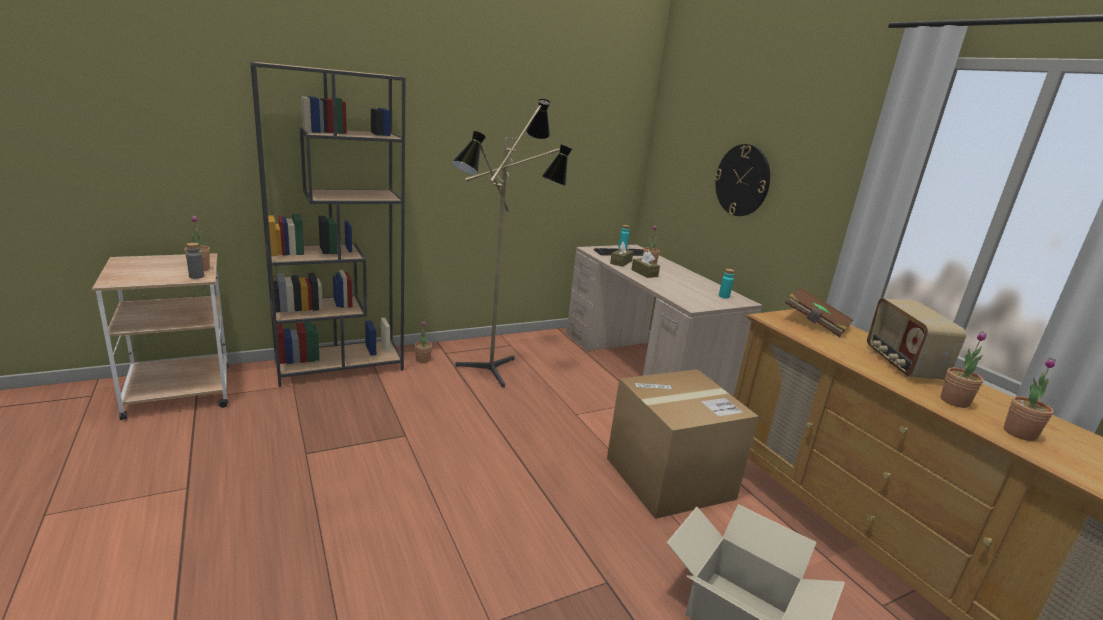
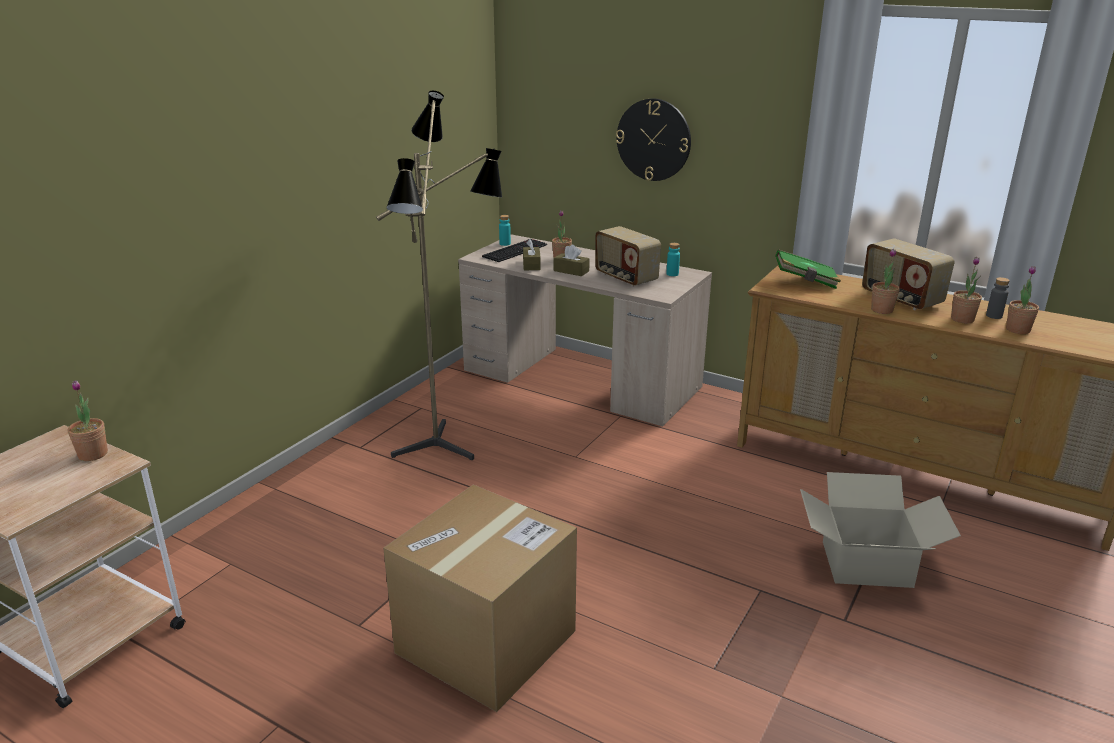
camera: 30 degrees left, 5 degrees up
grey bottle [186,243,204,279] -> grey bottle moved to [986,277,1010,319]
bookcase [250,61,406,387] -> none
potted plant [415,321,432,363] -> potted plant moved to [871,249,900,314]
cardboard box [607,369,759,519] -> cardboard box moved to [383,484,577,712]
brown book [785,288,853,337] -> green book [776,249,841,289]
none -> radio [595,226,661,287]

